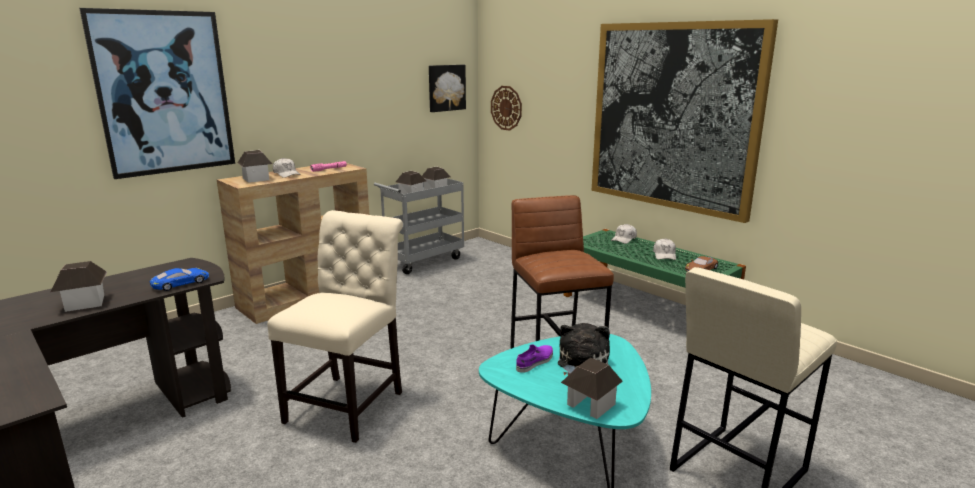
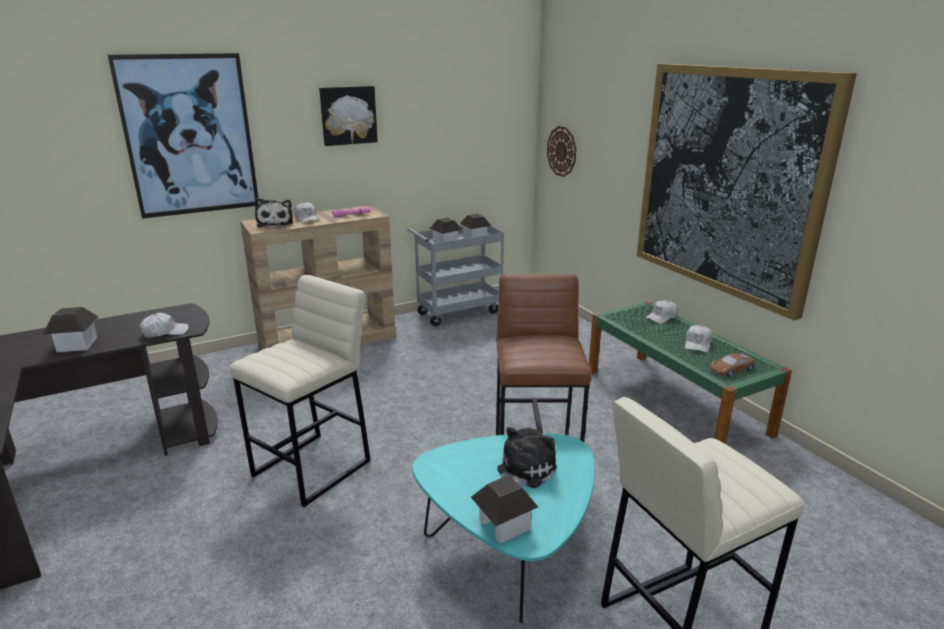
camera: 15 degrees right, 5 degrees up
blue toy car [150,268,209,291] -> white cap [140,312,189,338]
toy house [238,150,272,183] -> plush toy [255,198,293,227]
beige chair [267,210,403,443] -> beige stool [230,275,370,507]
picture [429,65,466,112] -> picture moved to [319,86,378,146]
purple shoe [516,344,553,372] -> none

